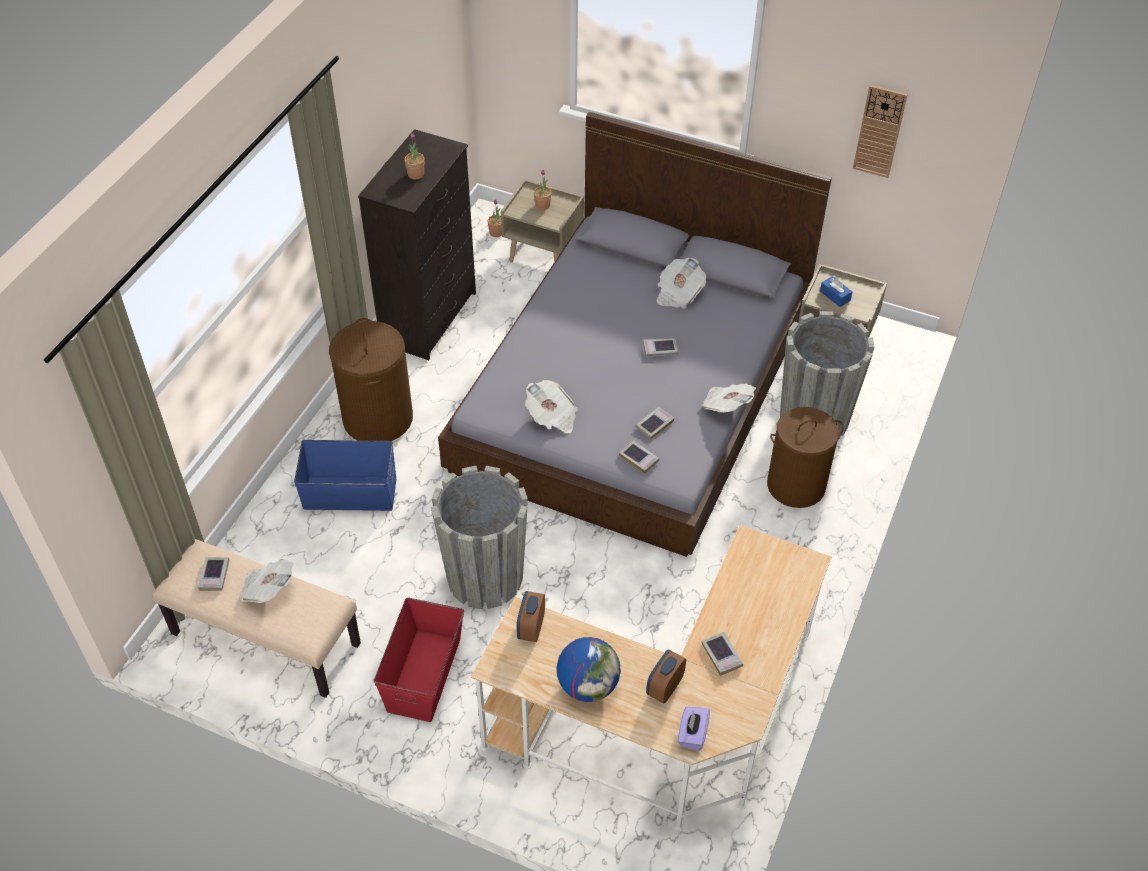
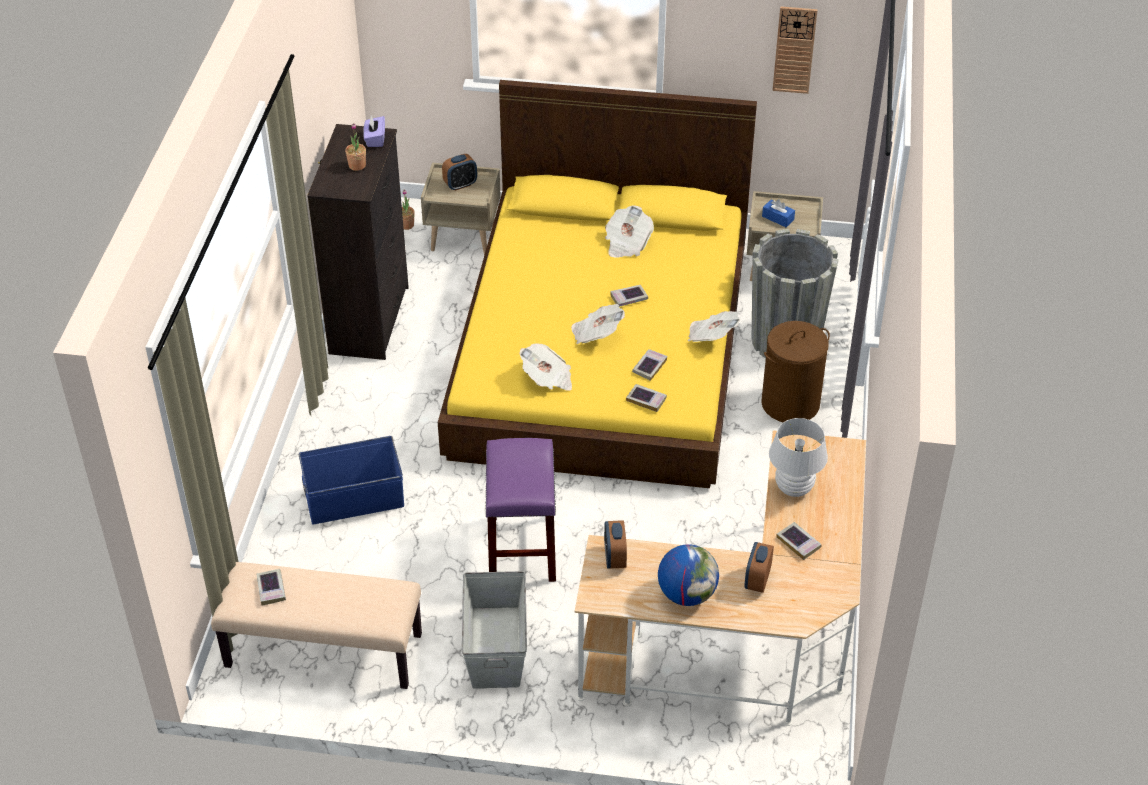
camera: 15 degrees left, 5 degrees down
newspaper [239,559,294,603] -> newspaper moved to [571,304,625,344]
brown laundry basket [329,318,413,441] -> none
red storage box [374,597,464,722] -> grey storage box [462,571,527,688]
grey planter [431,466,528,609] -> purple stool [485,438,556,582]
grey bed [438,112,832,557] -> yellow bed [438,80,757,488]
potted plant [534,170,552,210] -> alarm clock [442,154,477,191]
purple tissue box [678,707,710,751] -> purple tissue box moved to [363,116,385,147]
none -> white table lamp [769,418,828,497]

